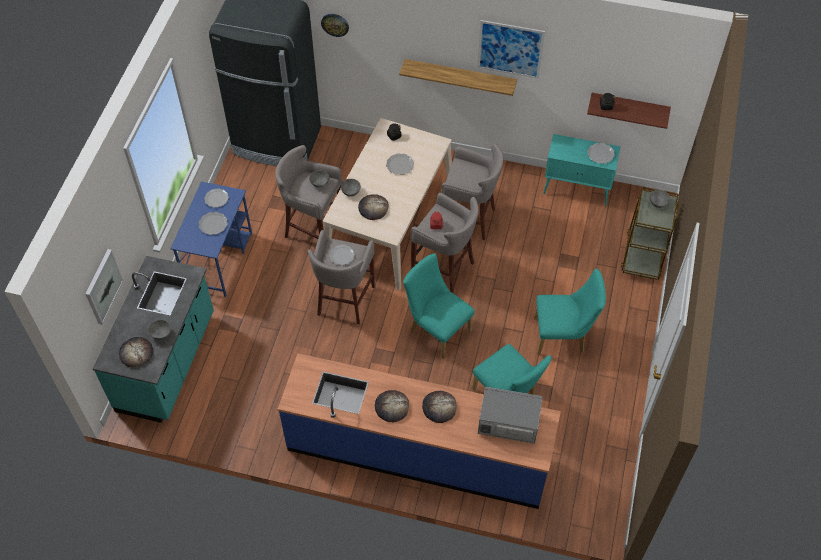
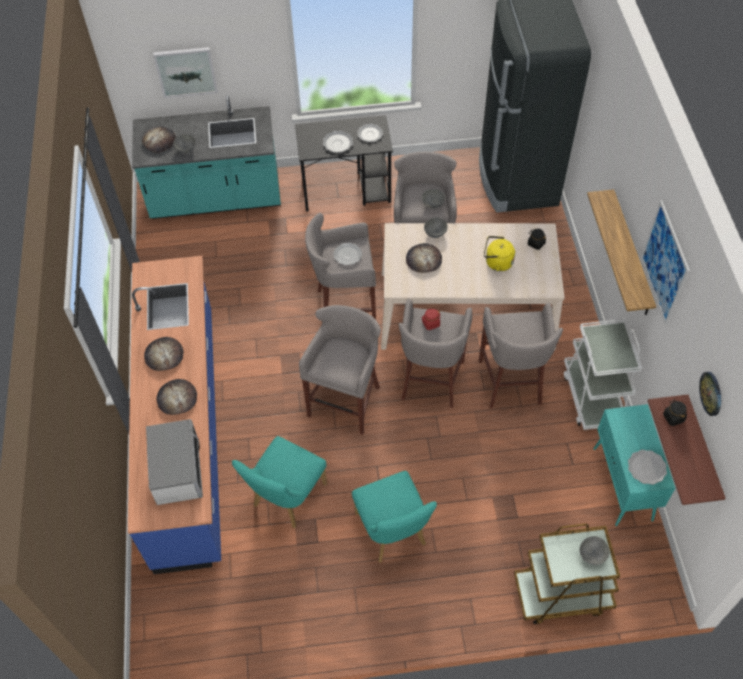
camera: 70 degrees right, 0 degrees up
blue desk [170,181,252,297] -> black desk [295,115,393,212]
wall clock [321,14,349,37] -> wall clock moved to [699,372,721,416]
plate [386,153,414,175] -> yellow kettle [484,236,515,271]
turquoise chair [403,254,475,359] -> grey stool [299,305,381,435]
none -> white cart [564,319,642,430]

